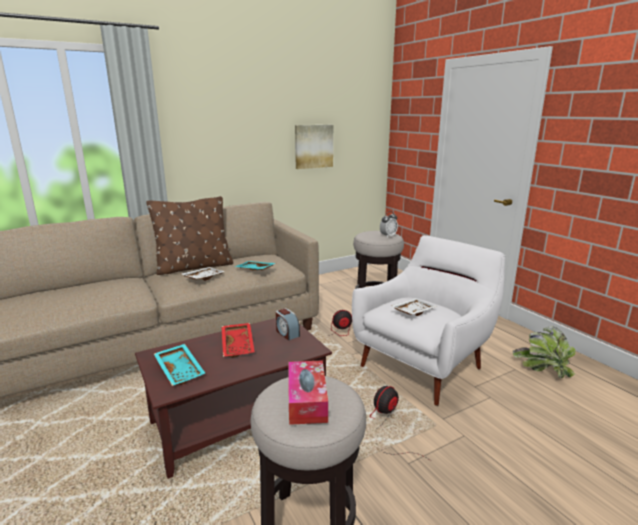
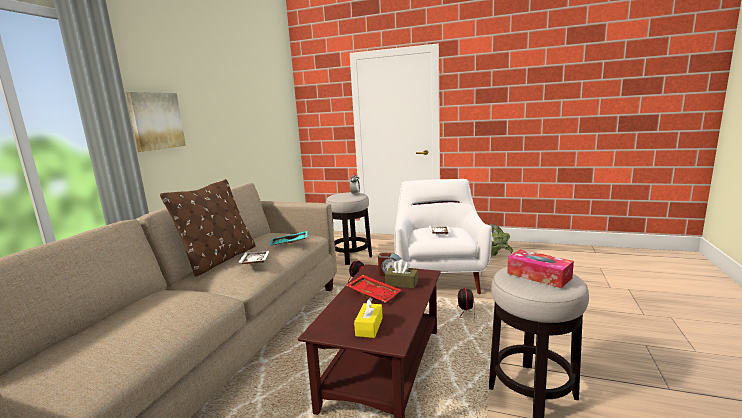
camera: 40 degrees left, 5 degrees down
turquoise tray [154,344,205,386] -> yellow tissue box [354,298,383,338]
picture [295,125,333,169] -> picture moved to [126,92,186,152]
none -> brown tissue box [385,259,418,289]

